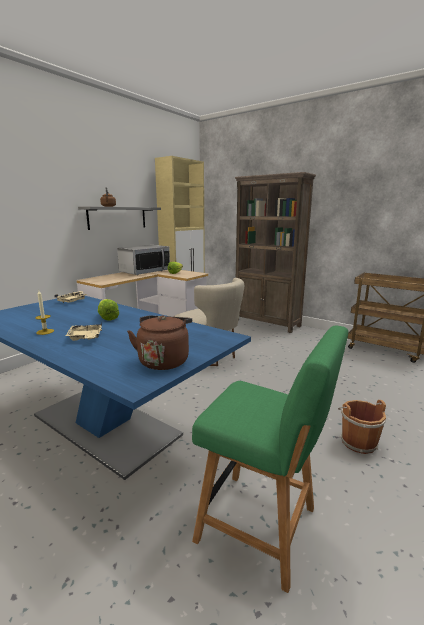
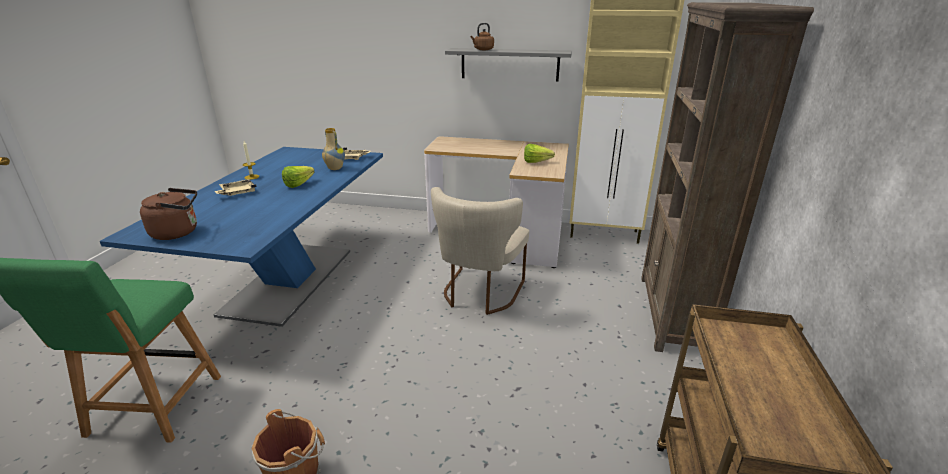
camera: 65 degrees right, 10 degrees up
microwave [117,245,170,275] -> none
none -> vase [322,128,345,170]

